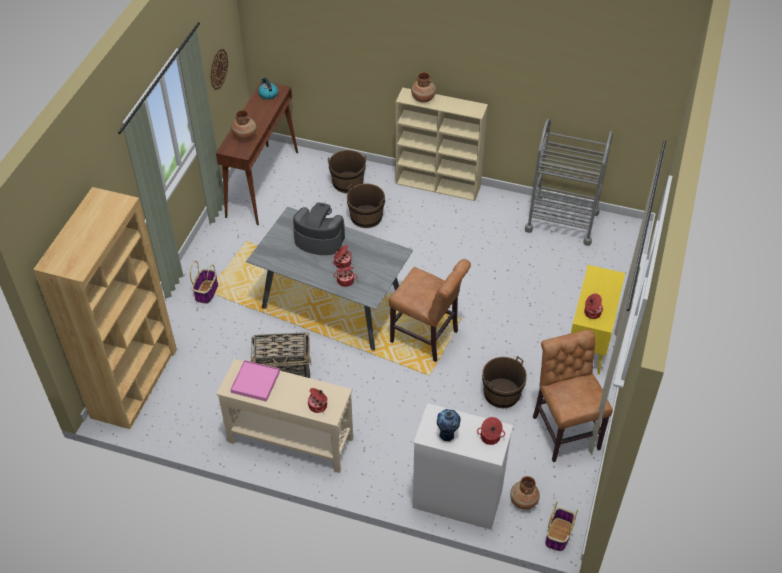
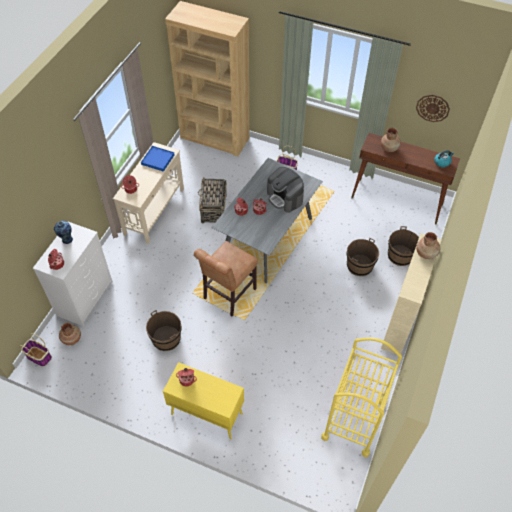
camera: 95 degrees right, 5 degrees up
pink tray [230,360,280,402] -> blue tray [141,146,174,172]
coffee machine [293,203,345,255] -> coffee machine turned 120 degrees clockwise [267,167,304,213]
grey cart [525,119,613,246] -> yellow cart [321,337,402,457]
brown chair [533,330,613,462] -> none

